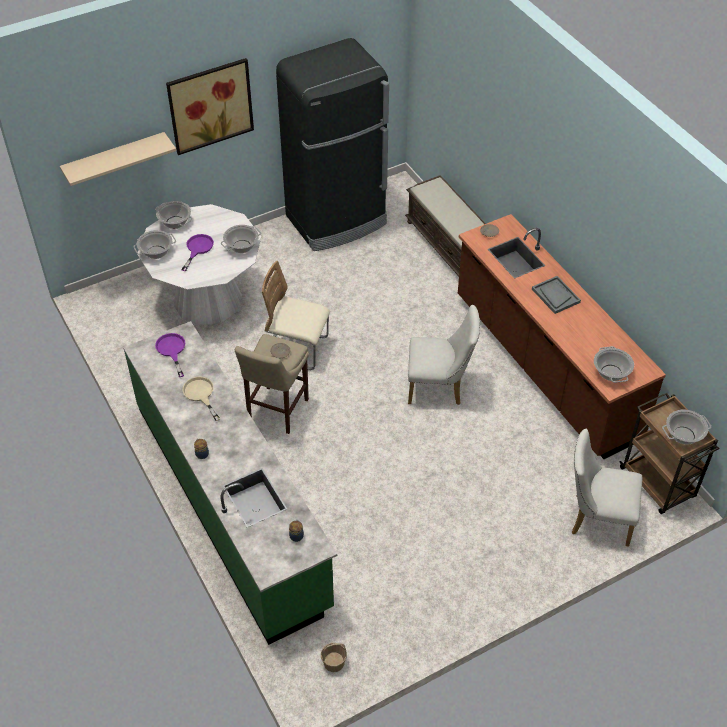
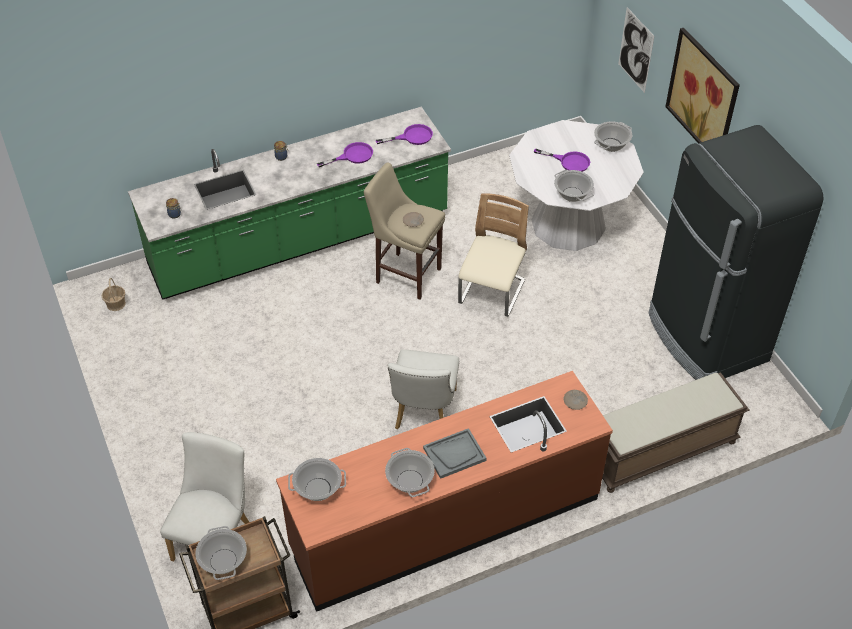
camera: 95 degrees right, 0 degrees up
beige shelf [60,132,176,186] -> picture [619,8,654,93]
cooking pot [133,230,176,259] -> cooking pot moved to [385,448,435,497]
beige frying pan [183,377,220,421] -> purple frying pan [317,142,373,167]

